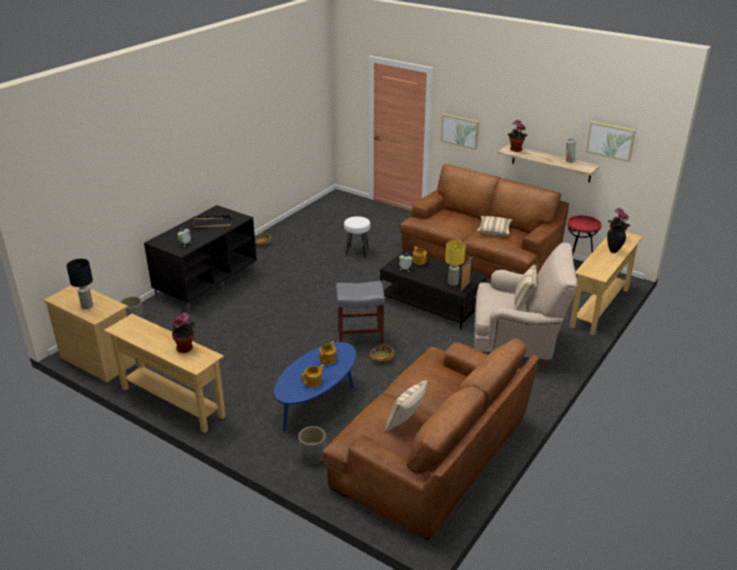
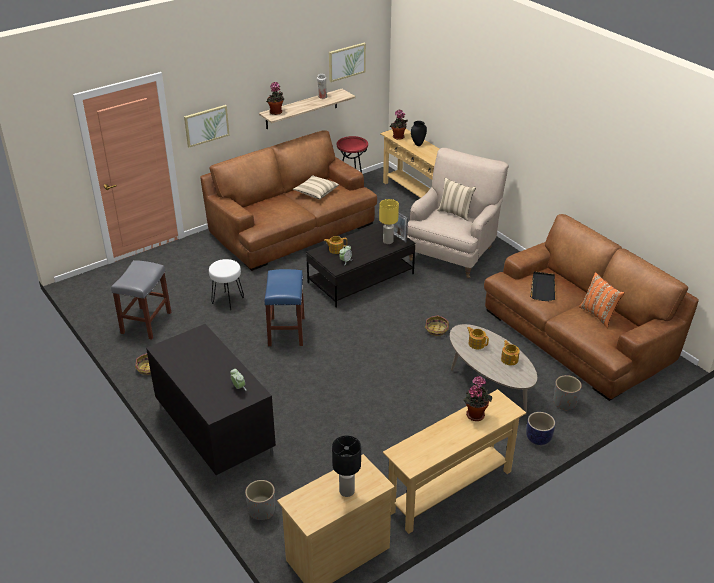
camera: 70 degrees left, 5 degrees up
black tray [193,215,231,227] -> black tray moved to [530,272,556,301]
blue coffee table [274,342,356,432] -> beige coffee table [450,324,537,415]
grey stool [336,281,385,345] -> grey stool moved to [111,260,171,340]
beige pillow [384,380,427,432] -> orange pillow [579,272,625,328]
none -> blue stool [264,269,305,346]
none -> planter [526,412,555,445]

